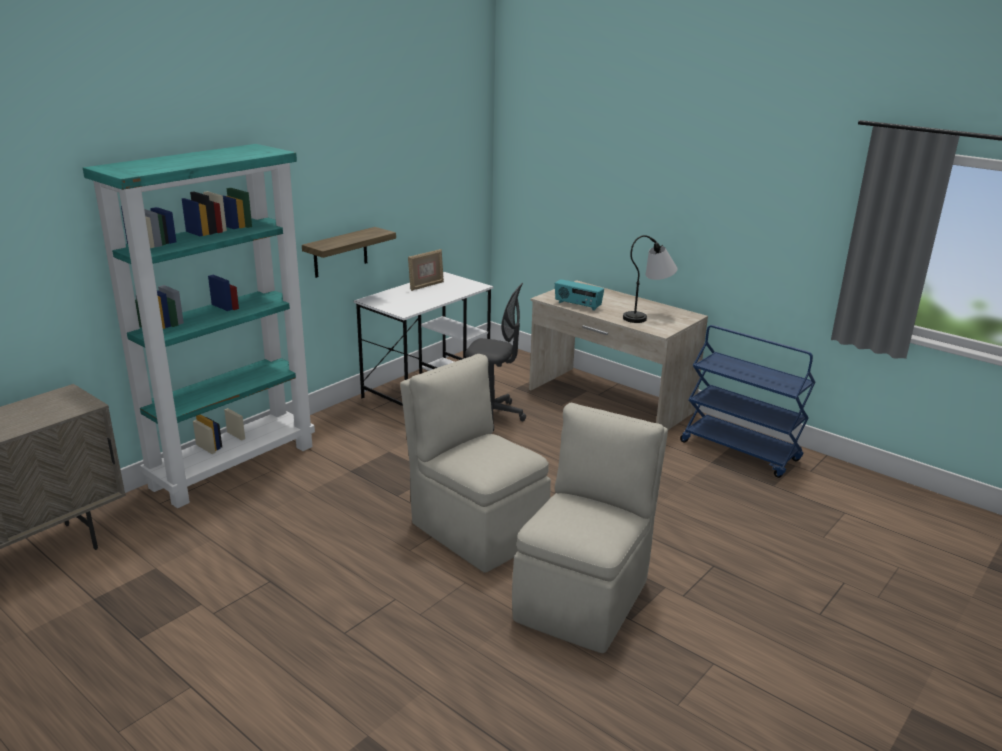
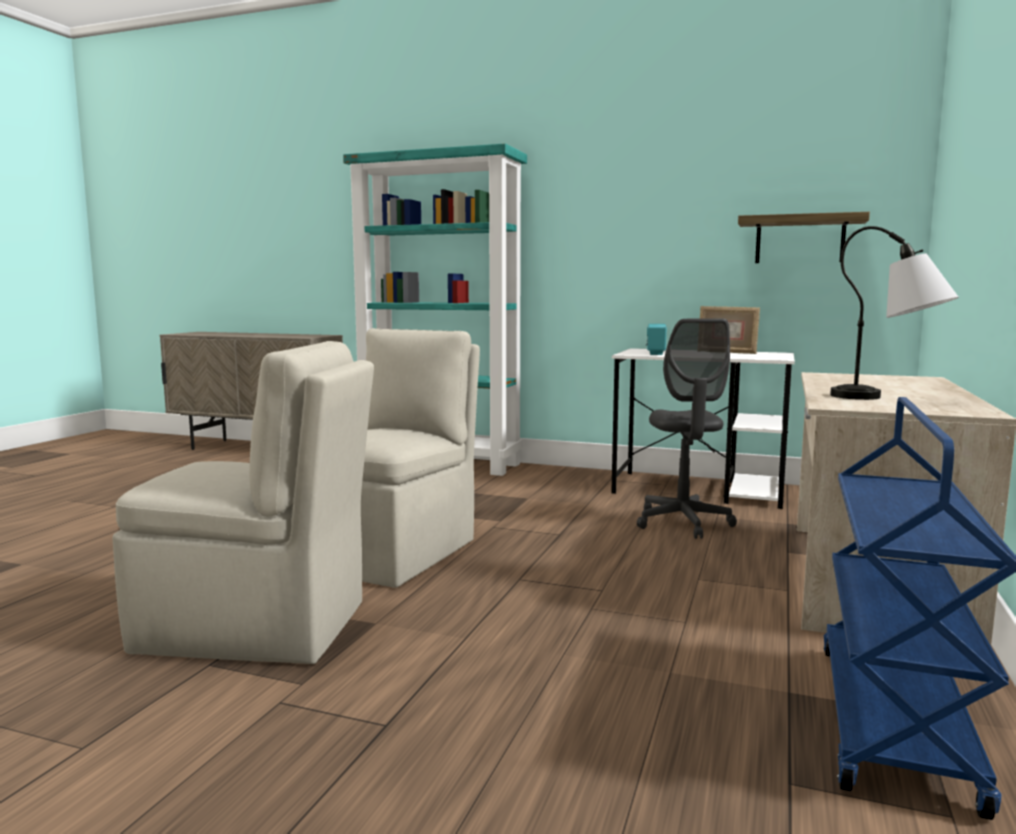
camera: 70 degrees right, 15 degrees down
shelf [302,227,396,278] -> shelf moved to [738,212,870,263]
radio [555,279,604,311] -> radio moved to [646,324,667,355]

